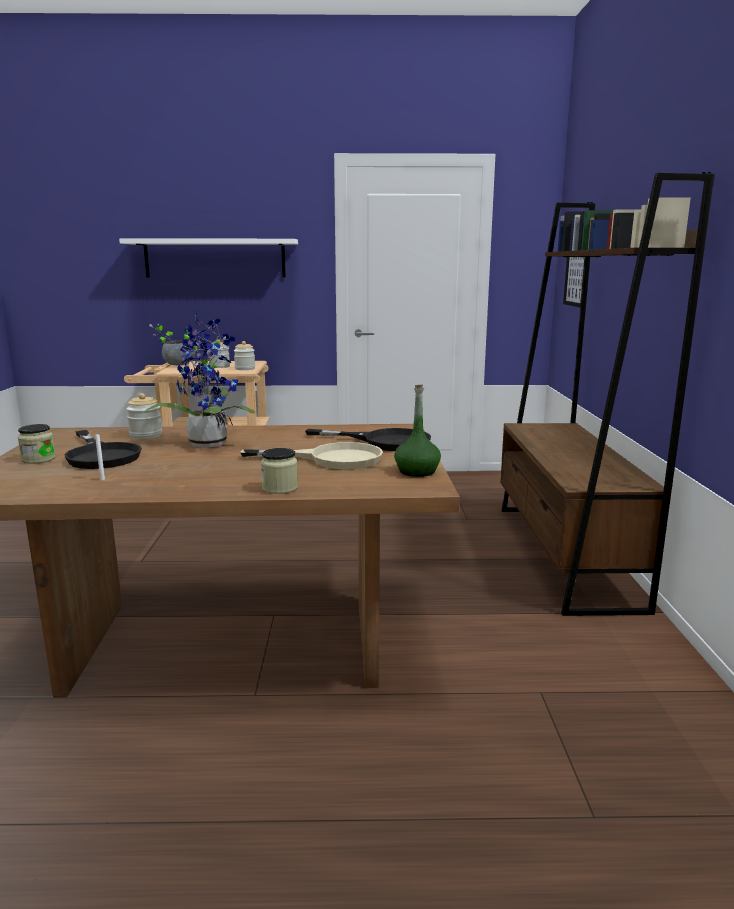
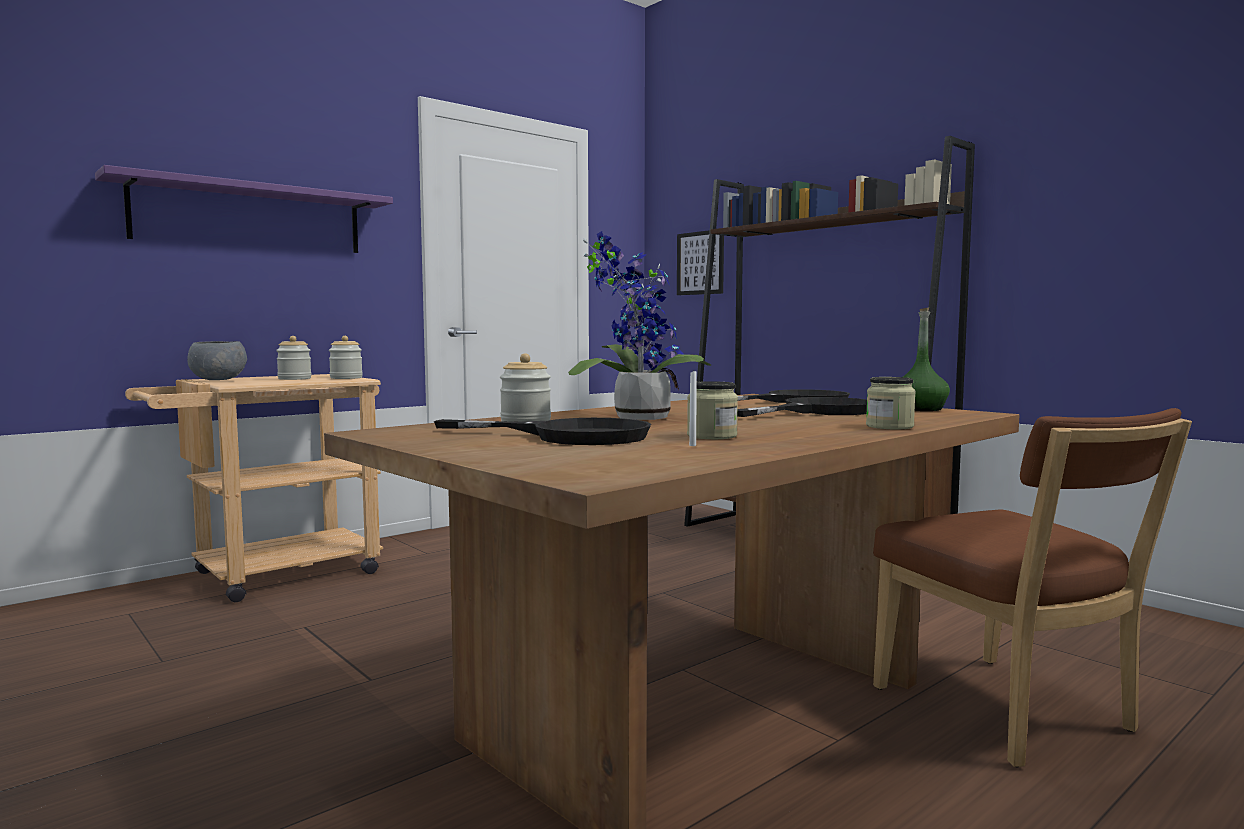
camera: 40 degrees left, 10 degrees down
jar [18,424,56,464] -> jar moved to [687,381,738,439]
white shelf [119,239,298,277] -> purple shelf [95,165,393,253]
beige frying pan [240,442,383,469] -> black frying pan [737,397,867,417]
none -> brown chair [873,408,1192,767]

